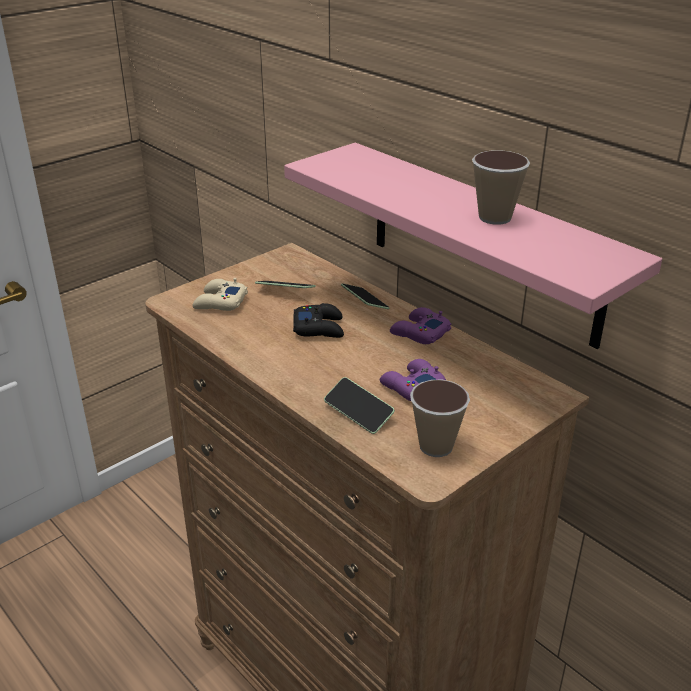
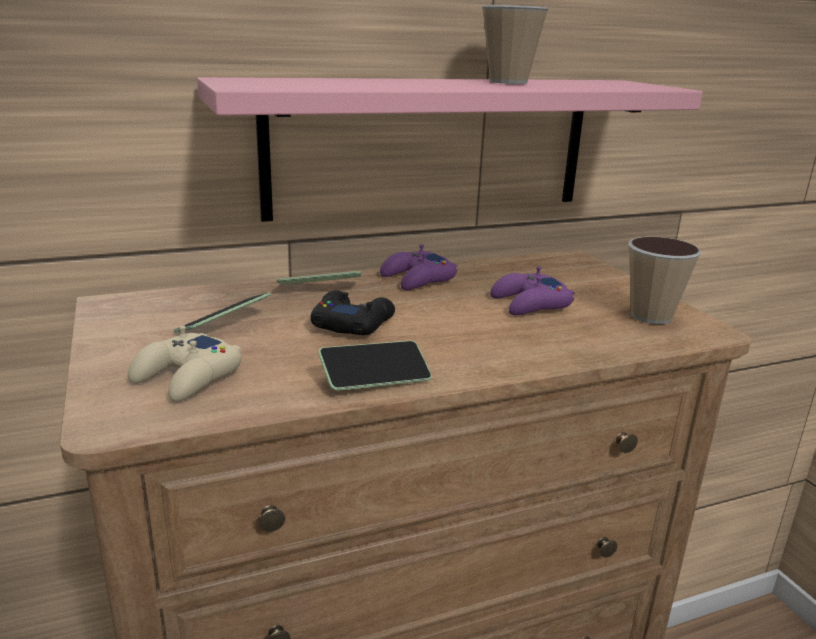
camera: 70 degrees left, 10 degrees down
phone [324,377,395,434] -> phone moved to [318,341,432,391]

